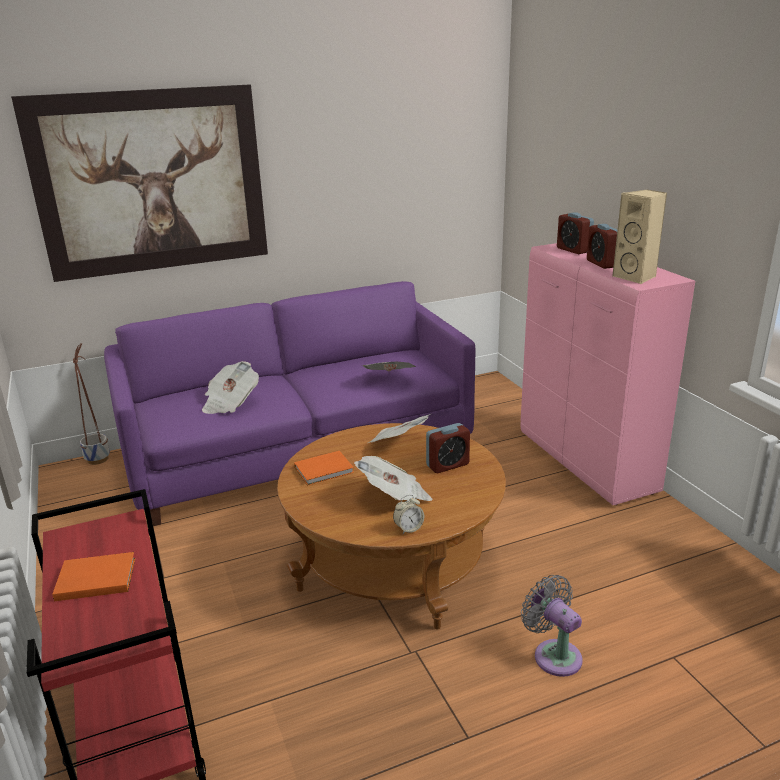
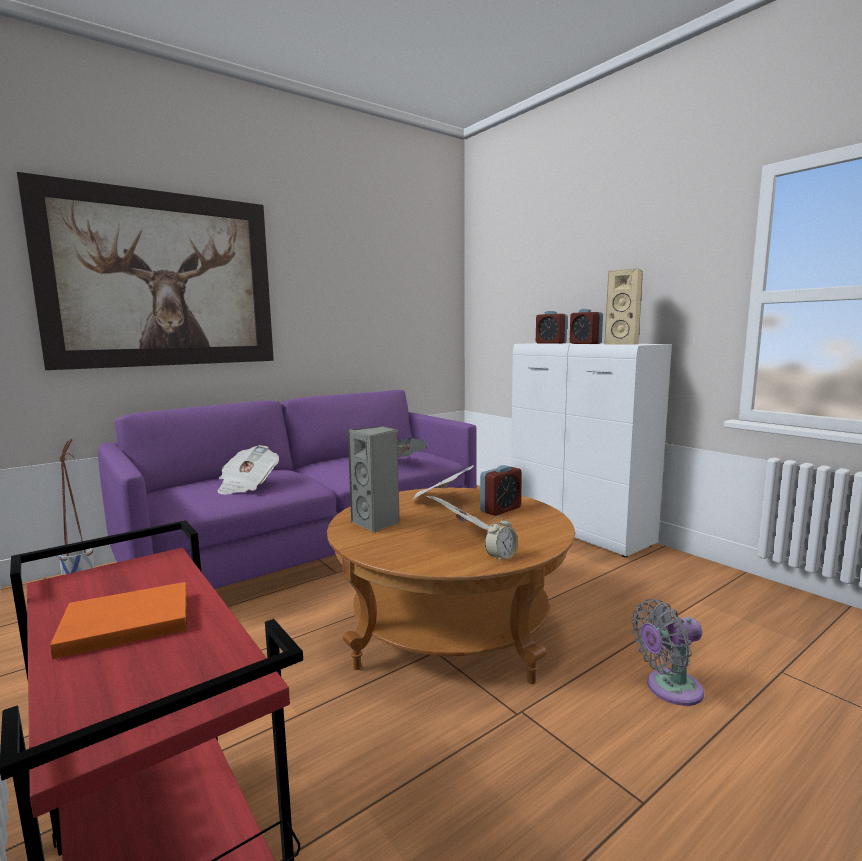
camera: 15 degrees left, 15 degrees down
orange book [294,451,354,485] -> grey speaker [348,426,400,533]
pink cabinet [520,243,695,505] -> white cabinet [511,343,672,557]
grey fan [521,575,583,677] -> grey fan turned 60 degrees counterclockwise [632,599,704,706]

